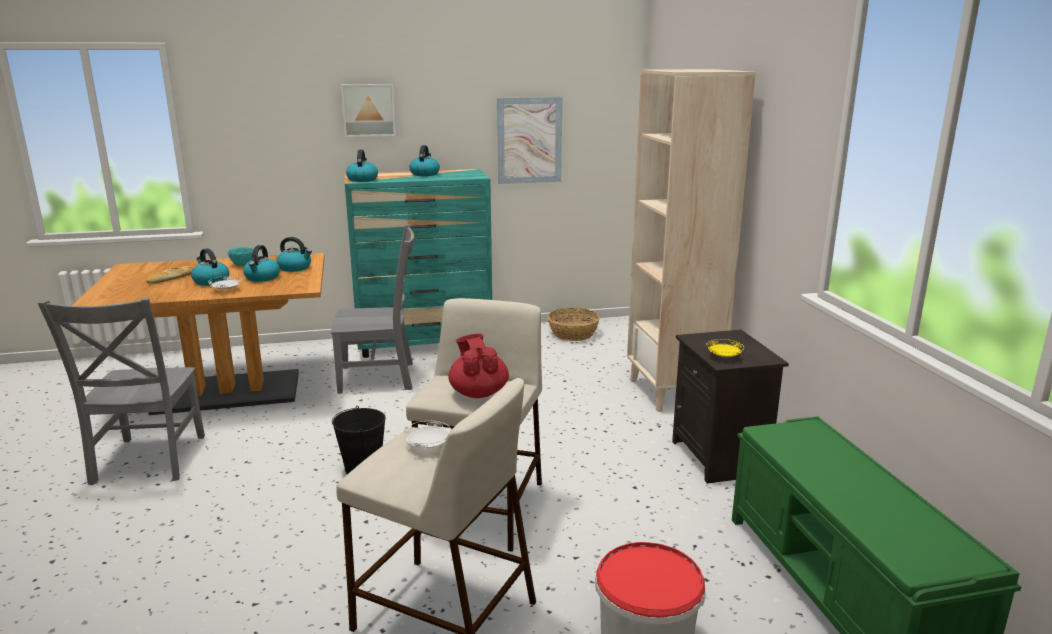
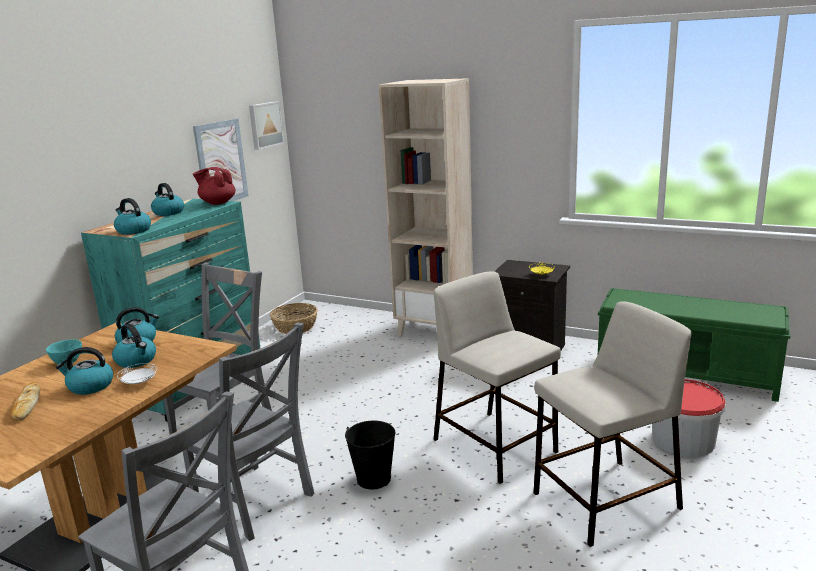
camera: 50 degrees left, 0 degrees up
picture [341,84,396,137] -> picture moved to [249,101,284,150]
white plate [403,421,451,448] -> none
red teapot [448,334,509,398] -> red teapot moved to [193,167,236,205]
none -> grey chair [183,323,314,541]

